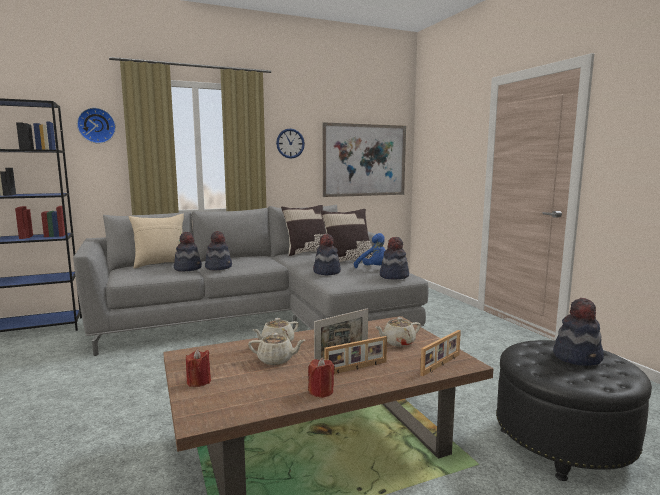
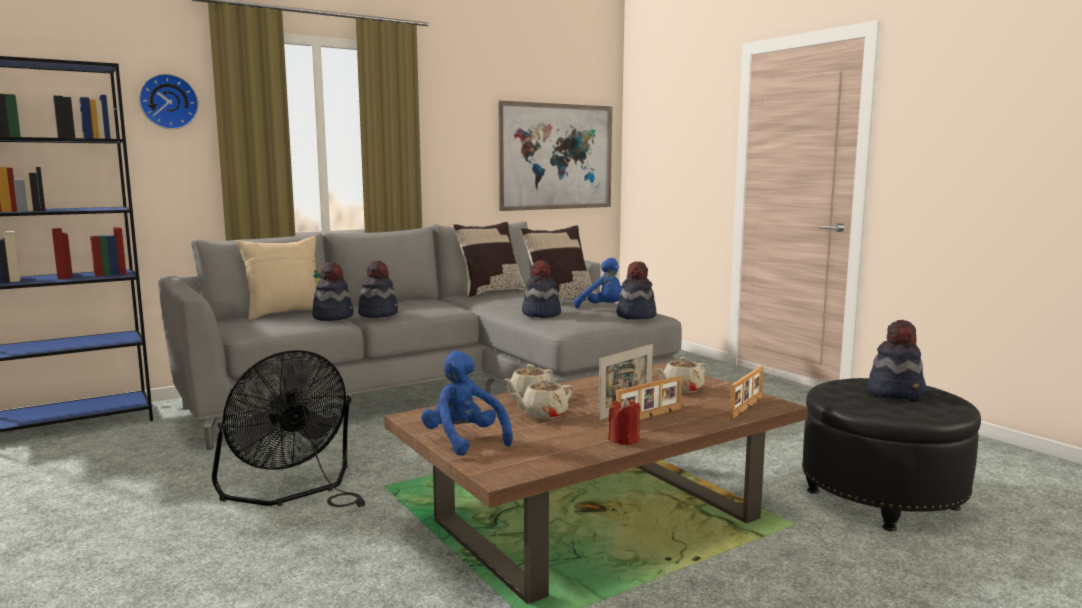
camera: 10 degrees left, 0 degrees up
red candle [186,349,211,387] -> blue plush toy [421,351,513,456]
beige teapot [248,333,305,365] -> beige teapot turned 150 degrees clockwise [511,378,574,419]
wall clock [276,128,305,159] -> none
none -> black fan [212,350,365,507]

